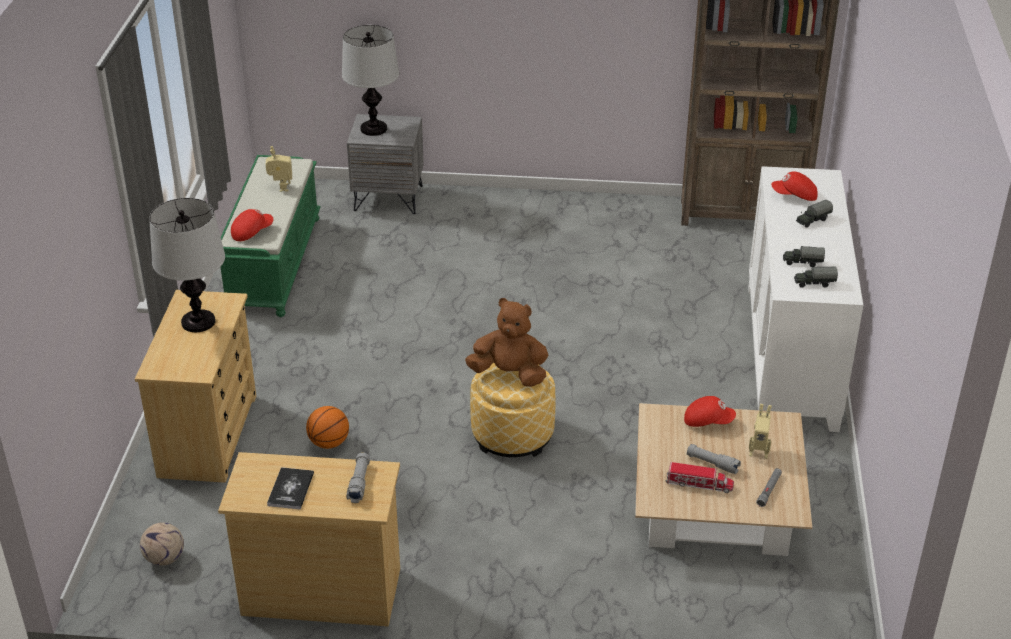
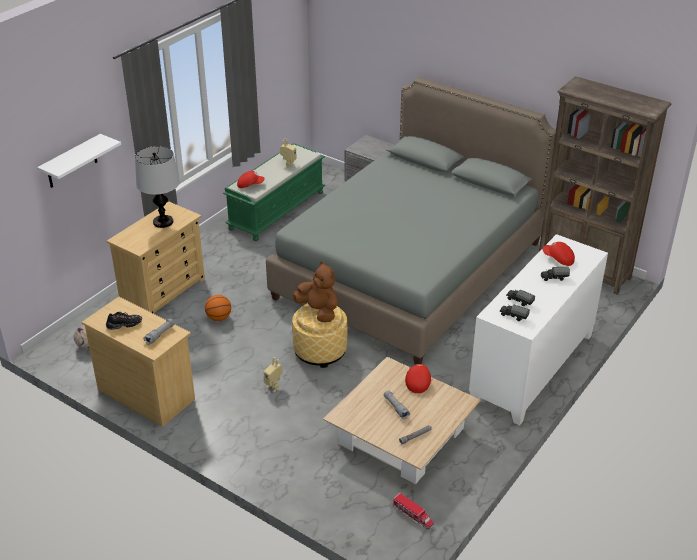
camera: 30 degrees right, 0 degrees up
book [267,467,314,510] -> black shoe [106,312,142,330]
table lamp [342,25,399,136] -> none
toy truck [665,462,734,493] -> toy truck moved to [393,493,434,529]
red cap [684,396,736,427] -> red cap turned 120 degrees counterclockwise [405,364,431,393]
toy robot [749,404,772,459] -> toy robot moved to [264,357,283,392]
none -> white shelf [37,134,121,188]
none -> grey bed [266,77,556,365]

